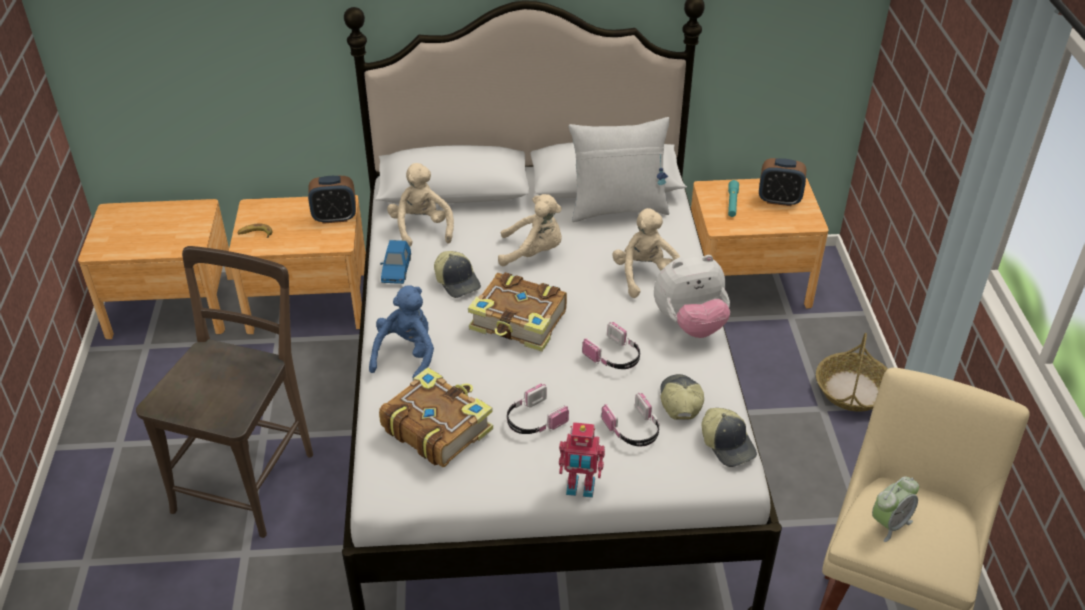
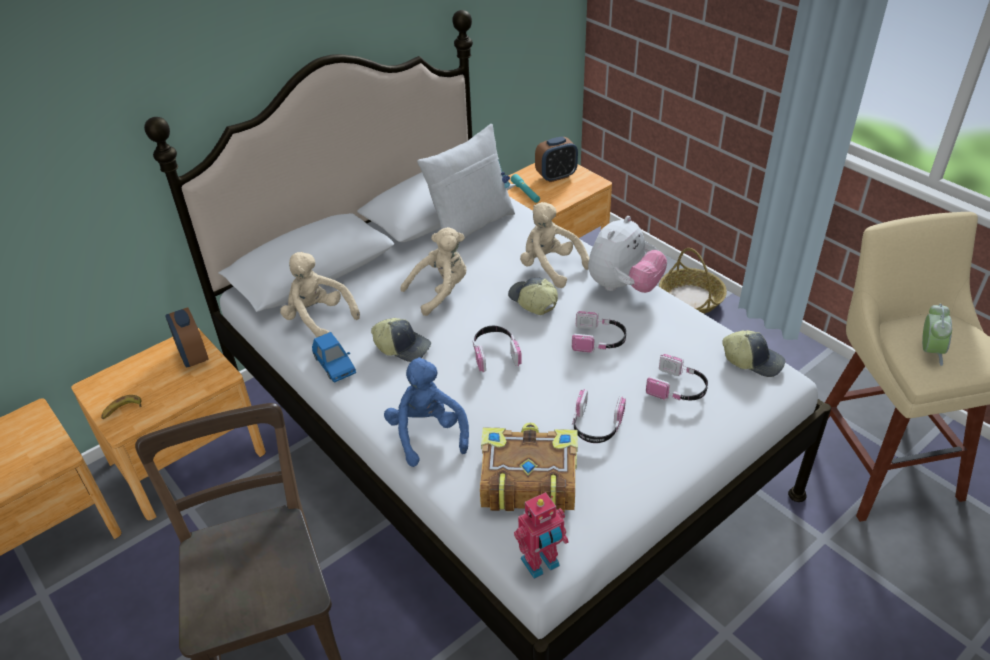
camera: 35 degrees left, 0 degrees up
alarm clock [308,176,356,224] -> alarm clock turned 105 degrees clockwise [165,307,209,367]
book [468,272,567,351] -> headphones [472,326,522,372]
toy robot [559,422,605,498] -> toy robot moved to [514,492,569,579]
cap [660,374,704,420] -> cap moved to [508,278,558,315]

